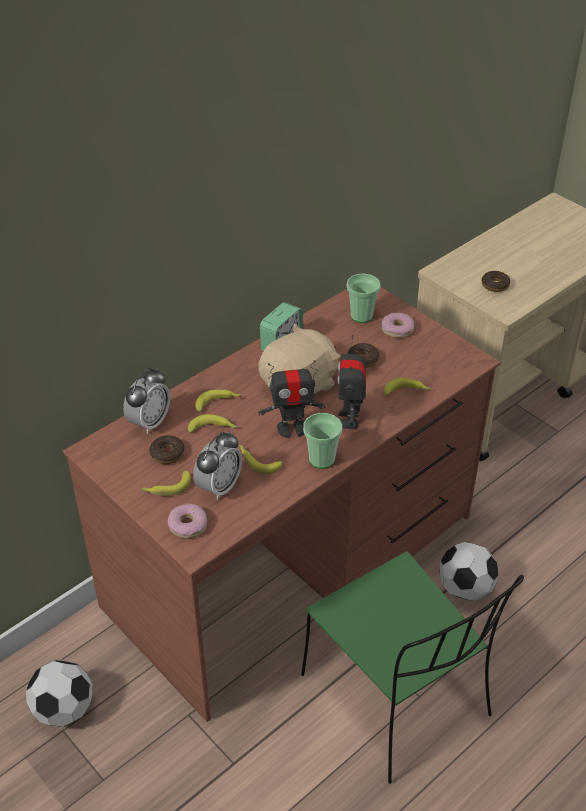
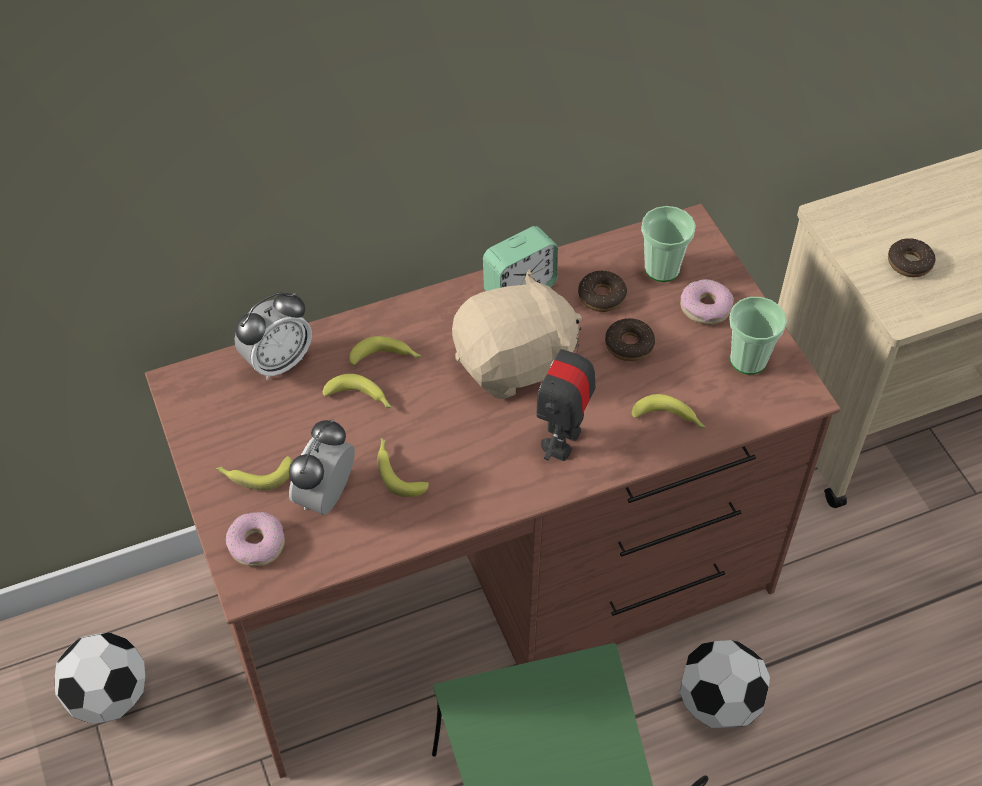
camera: 20 degrees right, 10 degrees up
donut [149,435,185,464] -> donut moved to [578,271,627,312]
alarm clock [193,431,242,500] -> alarm clock turned 150 degrees clockwise [289,419,355,515]
toy robot [258,360,325,438] -> none
cup [303,413,342,469] -> cup moved to [729,297,787,375]

